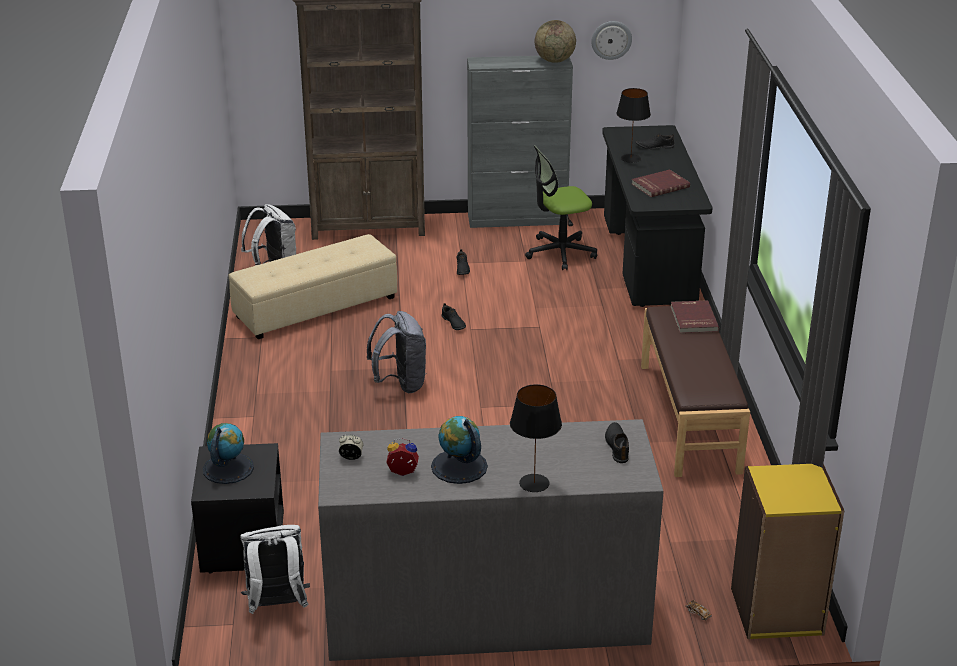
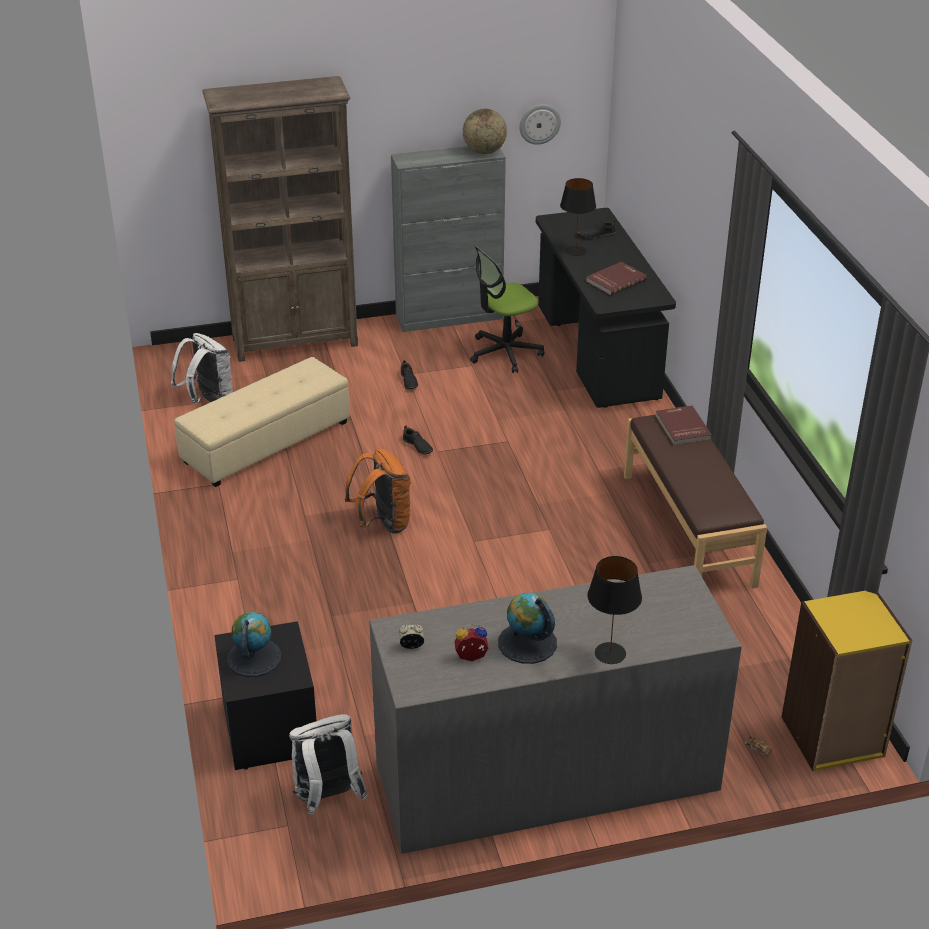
camera: 10 degrees left, 5 degrees up
grey backpack [367,311,426,393] -> orange backpack [345,448,411,534]
black shoe [605,422,629,463] -> none

